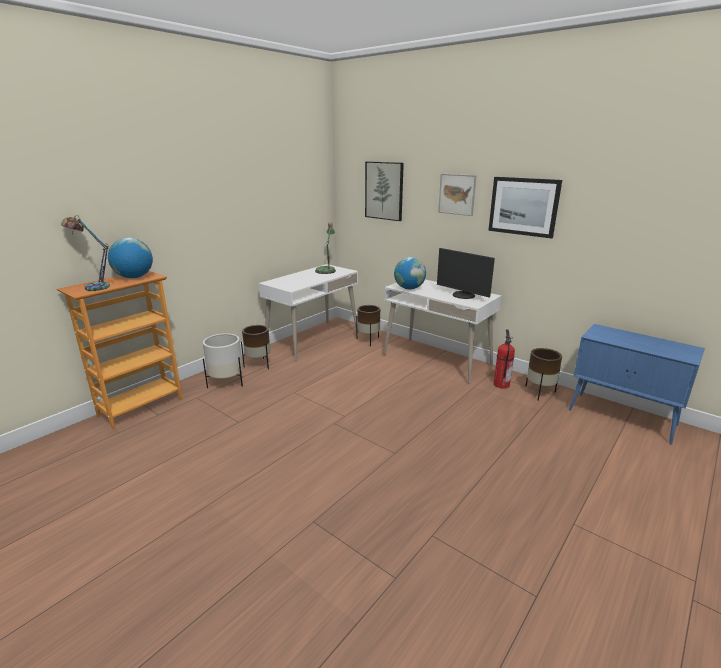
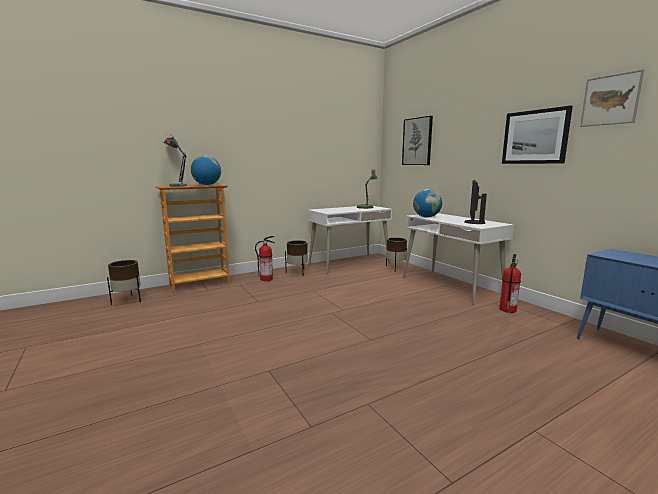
camera: 20 degrees right, 10 degrees down
white planter [203,333,243,388] -> fire extinguisher [255,236,275,281]
monitor [437,248,495,299] -> monitor turned 45 degrees clockwise [464,180,487,224]
picture [438,174,477,216] -> picture moved to [580,69,644,127]
brown planter [526,348,562,401] -> brown planter moved to [107,260,141,305]

